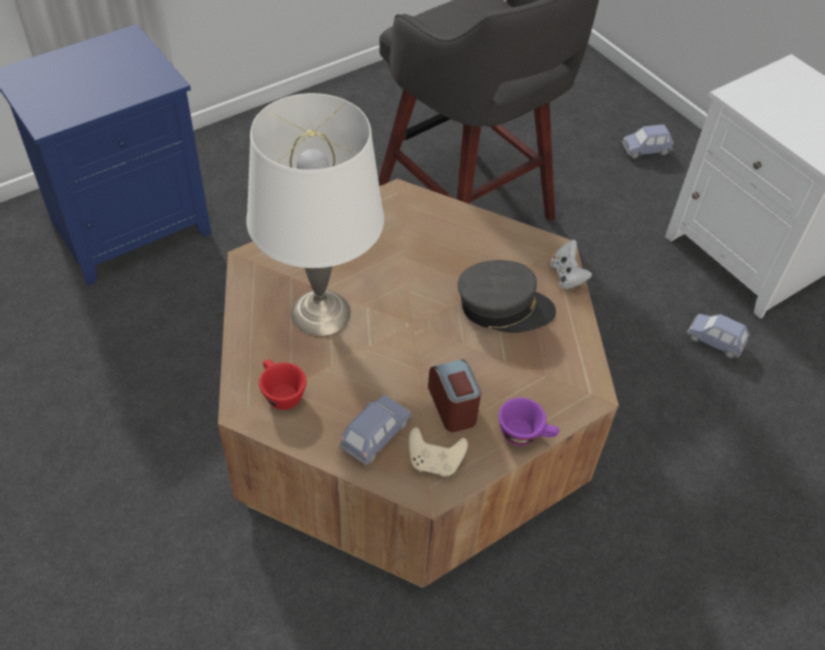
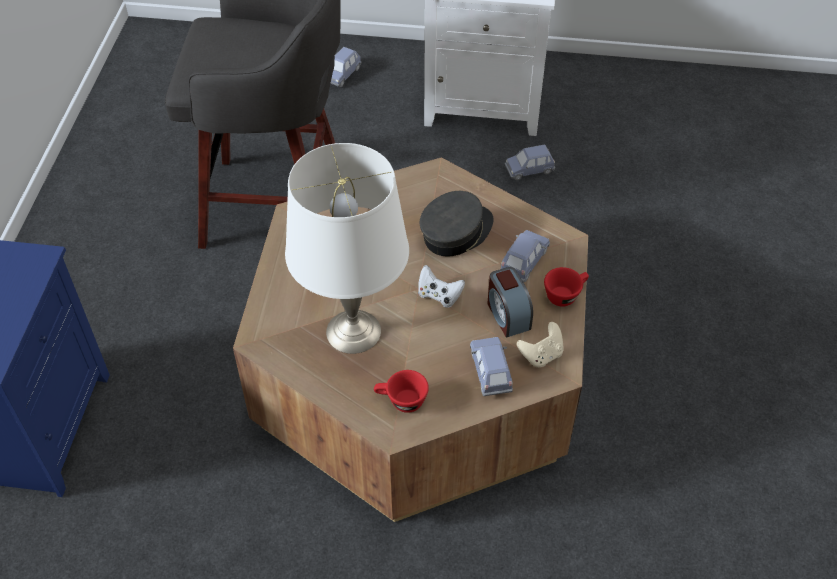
camera: 45 degrees left, 0 degrees up
alarm clock [428,359,481,432] -> alarm clock turned 135 degrees counterclockwise [487,267,533,338]
purple cup [499,397,559,446] -> red cup [544,267,589,307]
white game controller [550,240,592,289] -> white game controller moved to [418,265,465,308]
none -> blue toy car [500,230,550,282]

